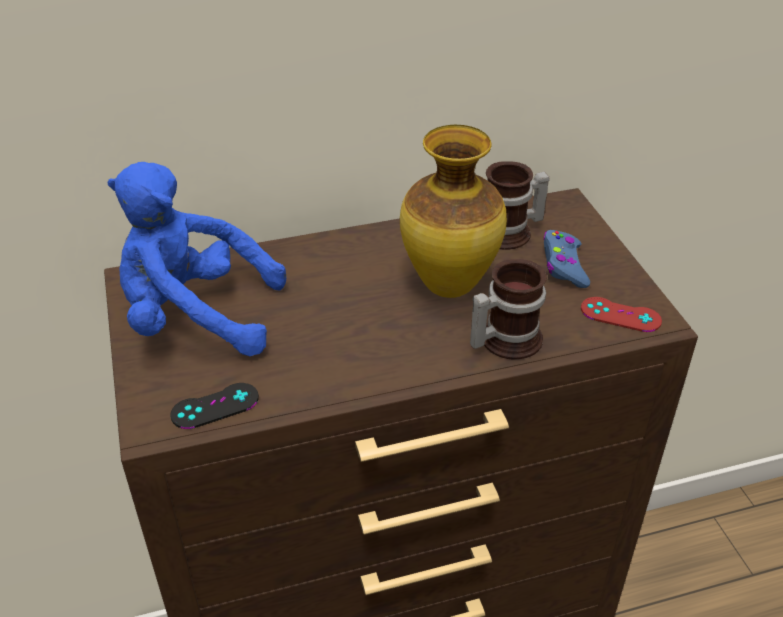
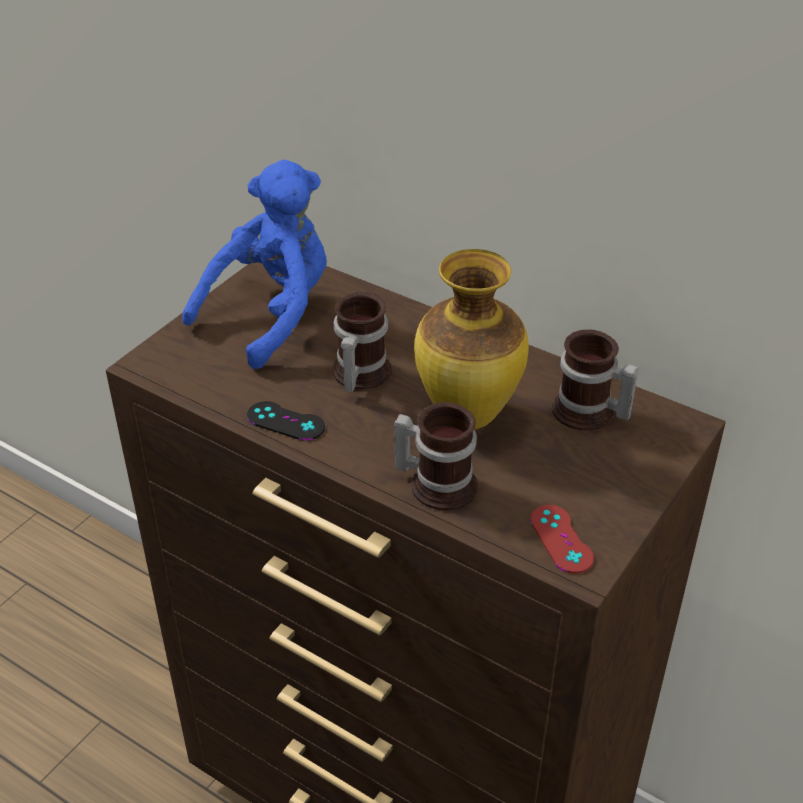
camera: 50 degrees right, 0 degrees up
blue plush toy [107,162,286,356] -> blue plush toy turned 75 degrees clockwise [182,160,327,369]
black game controller [170,383,259,429] -> black game controller moved to [247,401,325,441]
blue game controller [543,230,590,288] -> none
none -> mug [332,292,392,393]

